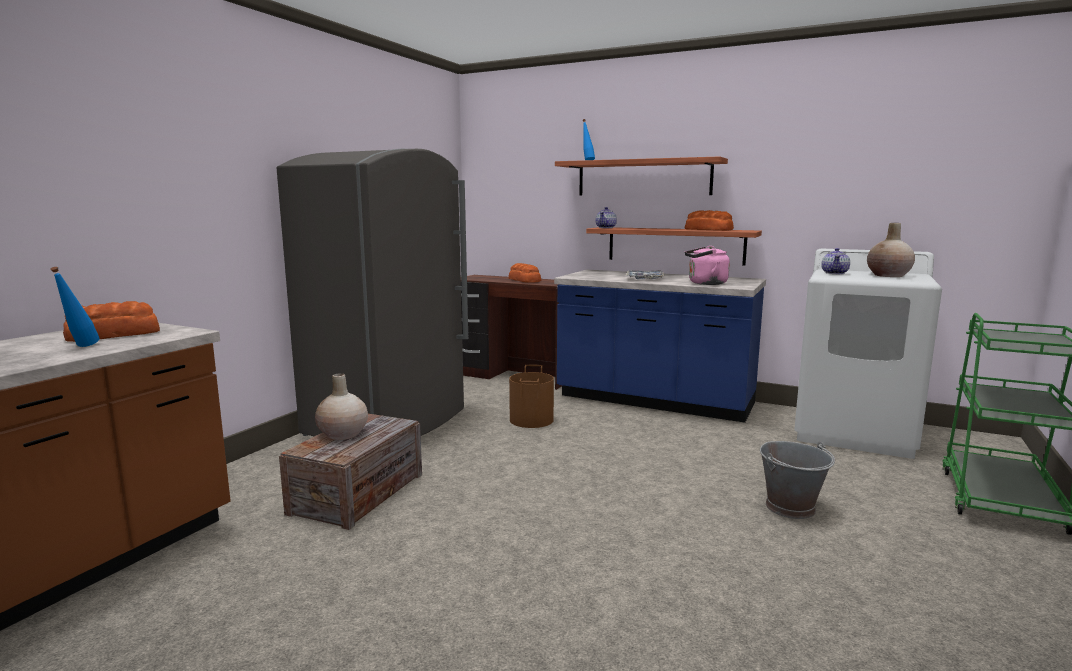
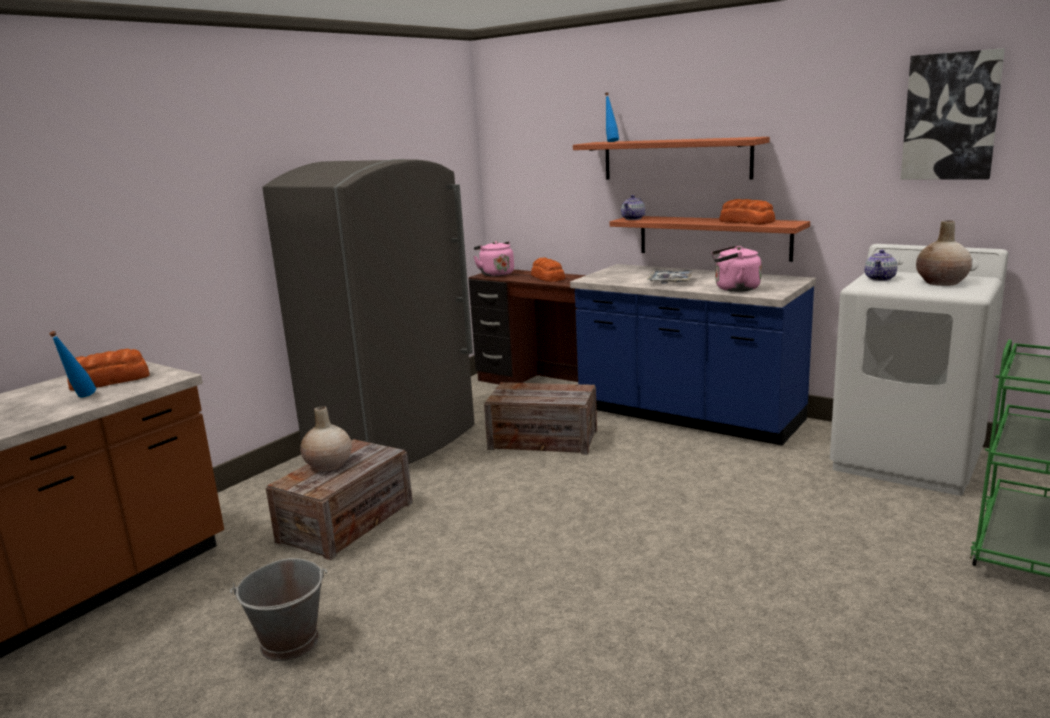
camera: 10 degrees right, 5 degrees up
brown bucket [509,365,554,428] -> crate [484,382,597,455]
grey bucket [760,441,835,519] -> grey bucket moved to [230,558,327,661]
none -> pink kettle [473,241,514,277]
none -> picture [901,48,1005,179]

